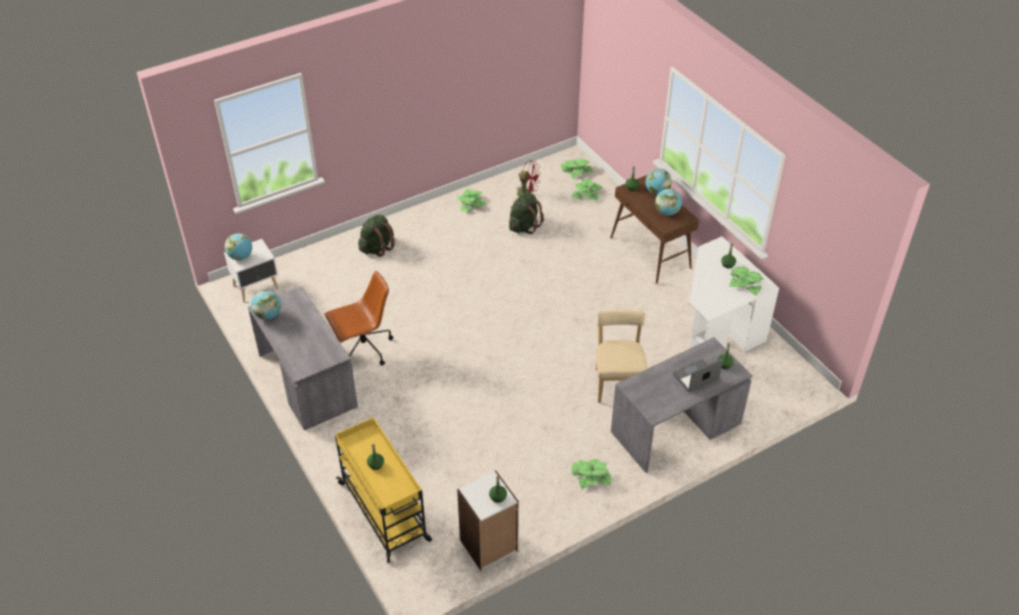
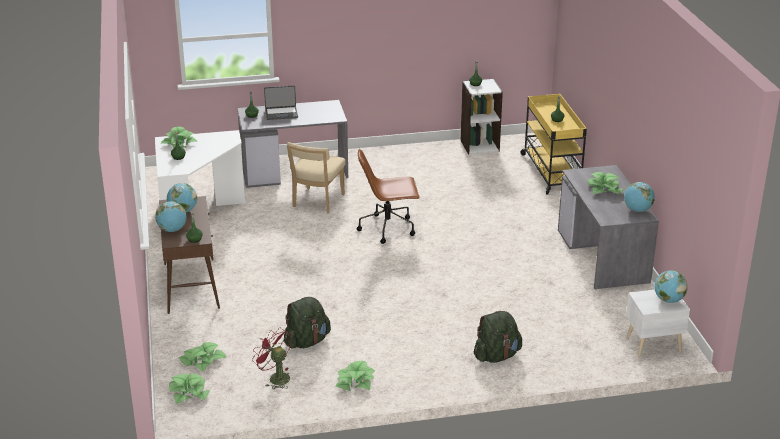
camera: 160 degrees left, 15 degrees down
brown office chair [325,271,393,365] -> brown office chair moved to [357,149,420,244]
potted plant [571,459,611,489] -> potted plant moved to [588,172,623,195]

